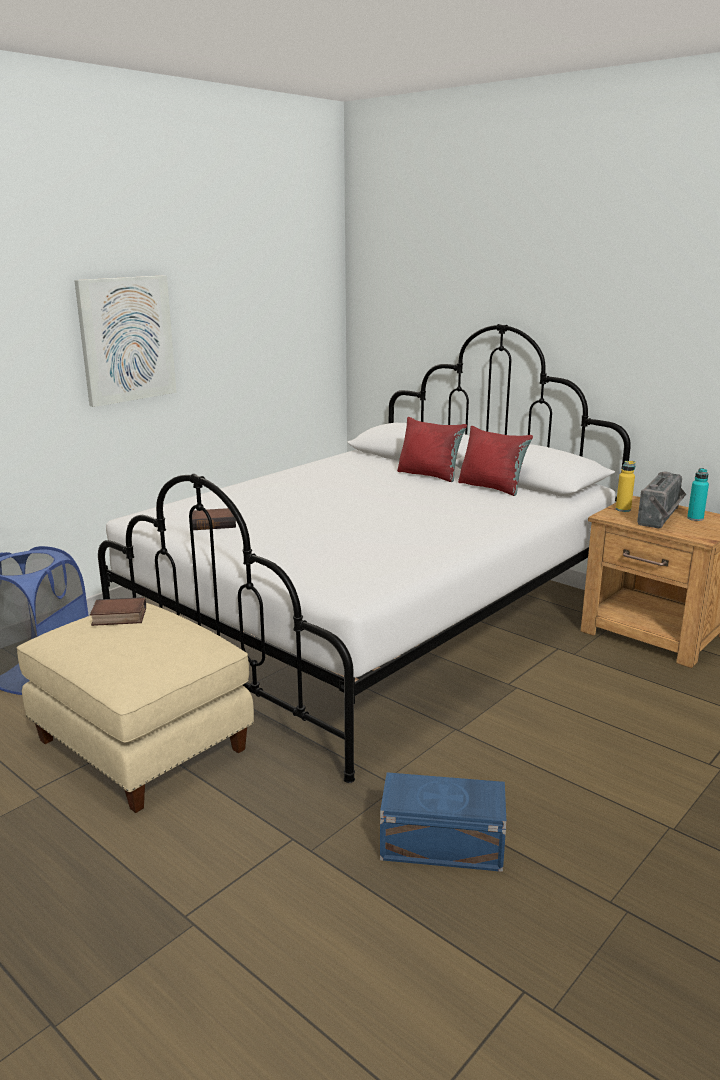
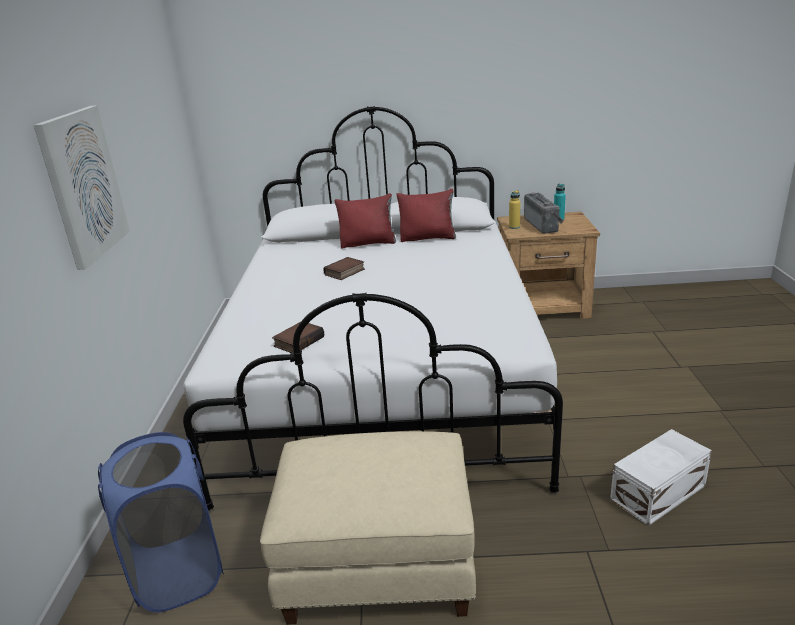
camera: 40 degrees left, 5 degrees up
book [90,597,146,626] -> book moved to [323,257,365,280]
blue storage box [380,772,506,872] -> white storage box [610,429,712,526]

